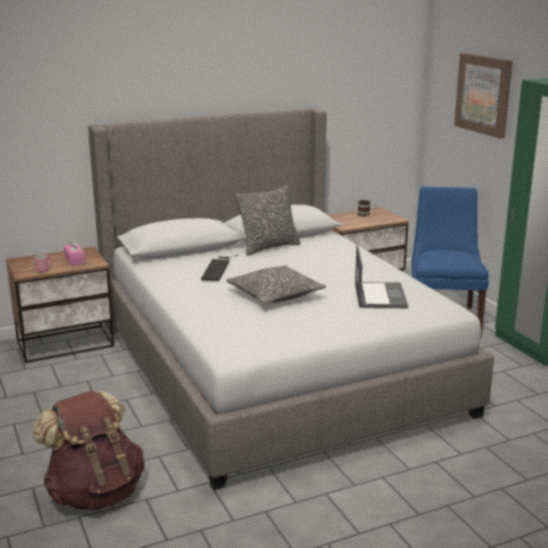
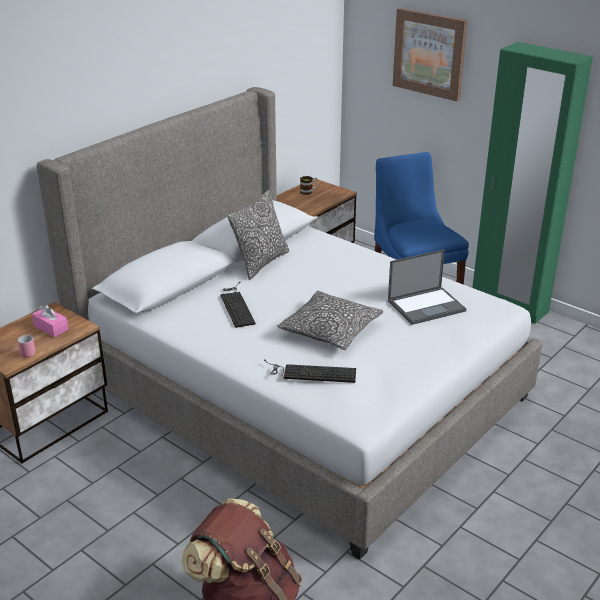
camera: 25 degrees left, 10 degrees up
laptop [355,244,408,308] -> laptop turned 90 degrees clockwise [388,249,466,325]
none -> keyboard [264,359,356,383]

